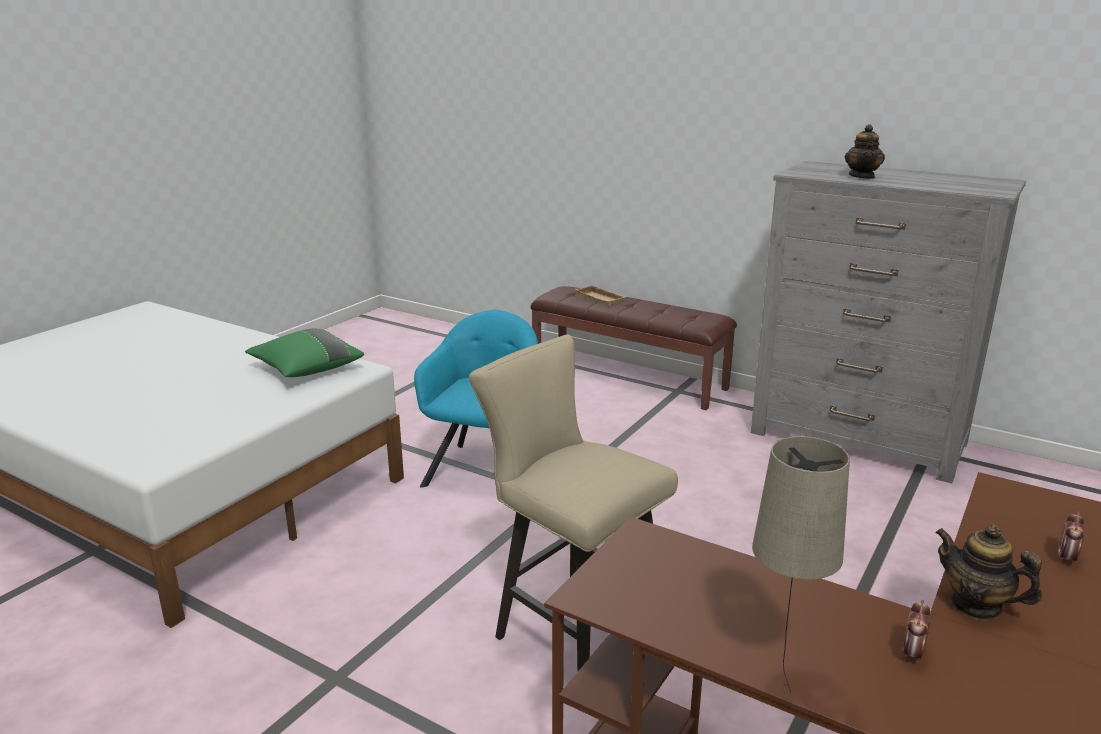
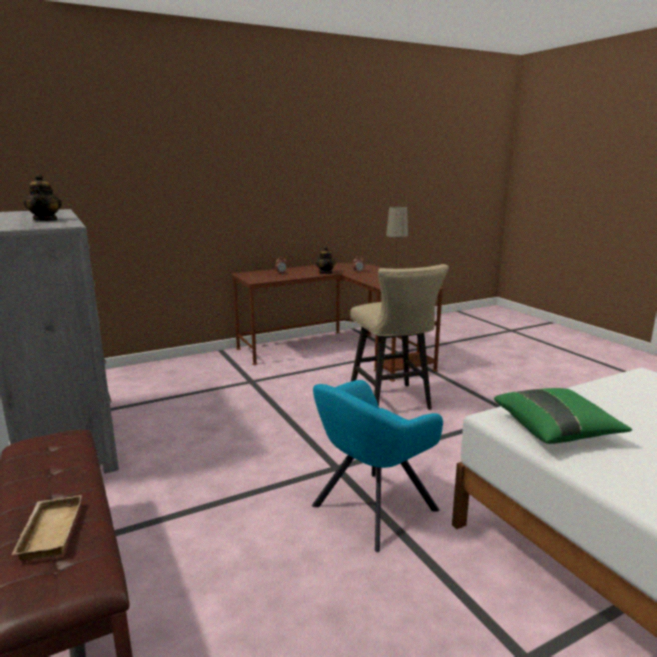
camera: 150 degrees left, 5 degrees down
teapot [845,124,885,179] -> teapot turned 120 degrees clockwise [24,174,62,221]

